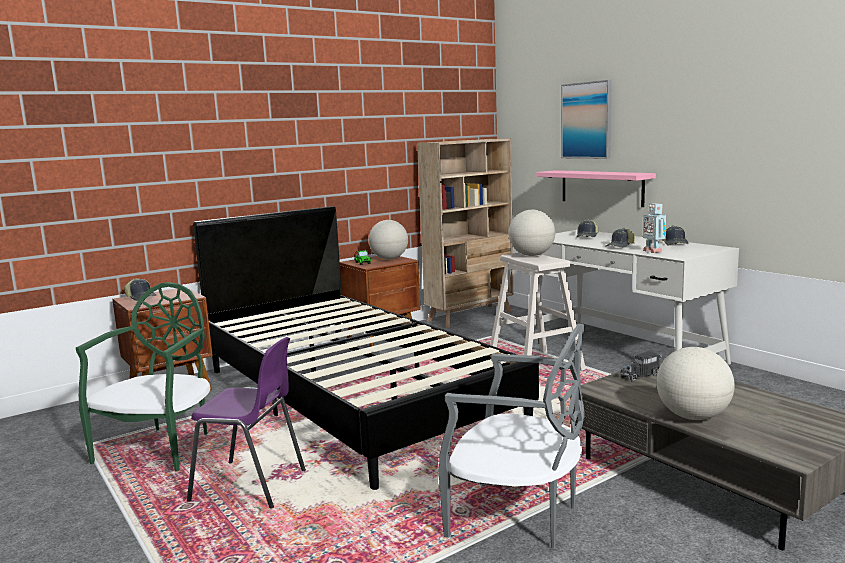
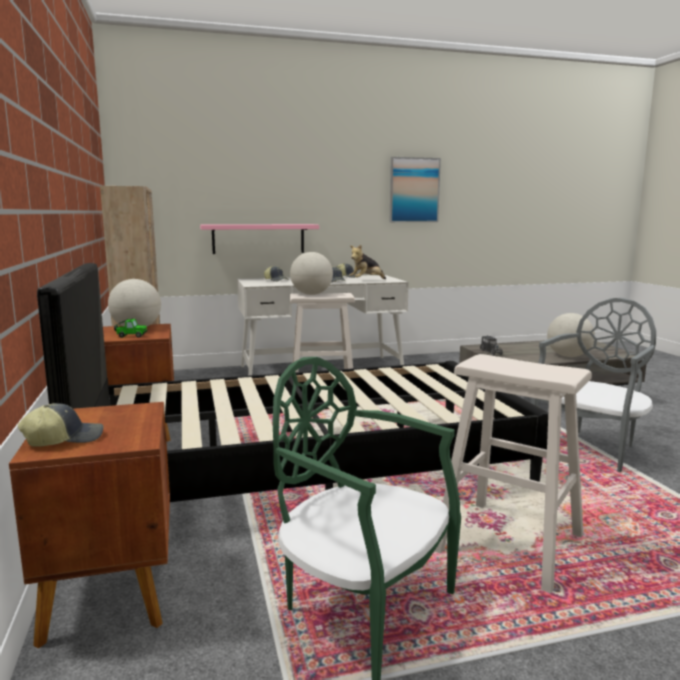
camera: 70 degrees left, 0 degrees up
purple chair [187,337,306,509] -> beige stool [435,354,592,593]
picture [561,80,612,159] -> picture moved to [390,157,441,222]
toy robot [643,203,666,253] -> plush toy [349,245,386,279]

